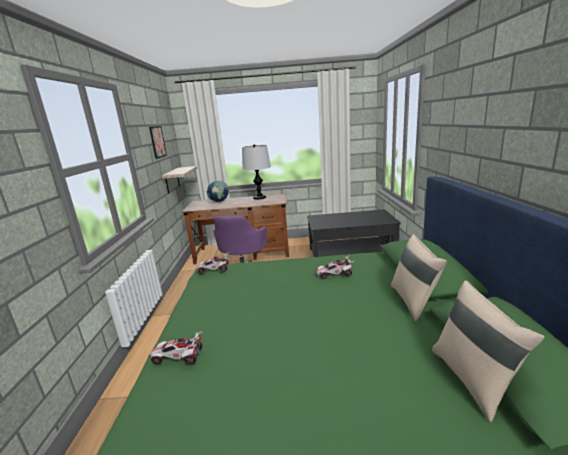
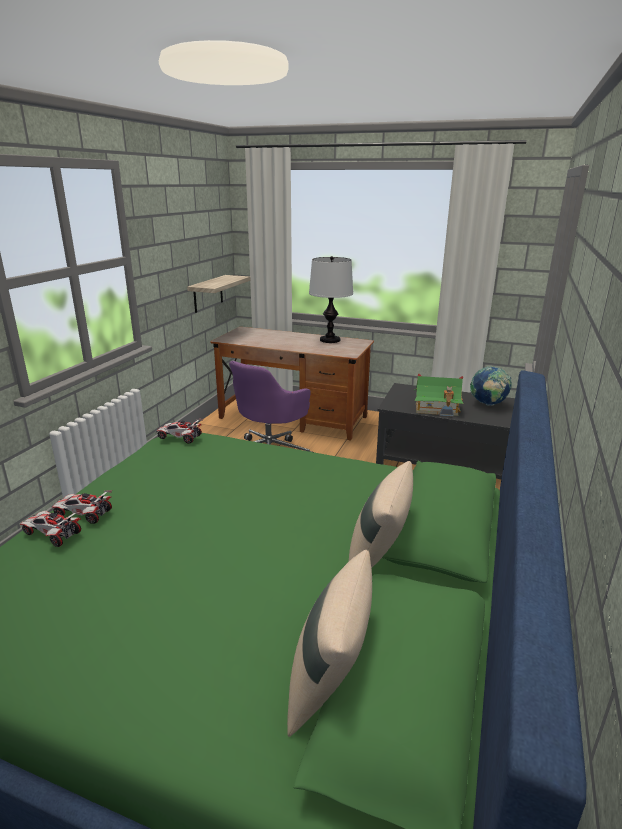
camera: 20 degrees right, 5 degrees up
picture [149,126,167,159] -> none
globe [207,181,229,202] -> globe moved to [470,366,512,406]
toy car [315,255,355,279] -> toy car moved to [52,490,112,524]
none -> toy house [414,374,463,417]

